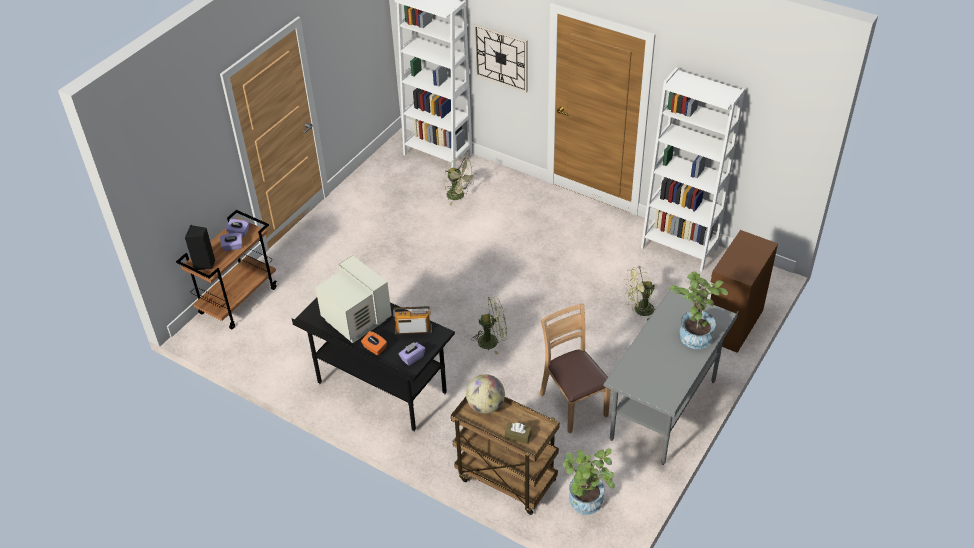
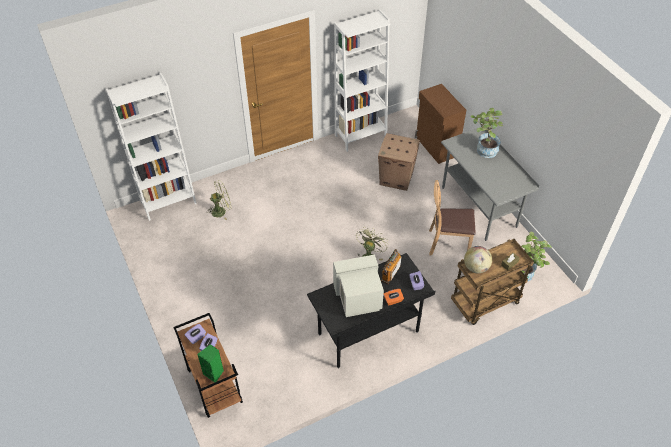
camera: 60 degrees left, 5 degrees up
black speaker [185,225,215,270] -> green speaker [197,344,224,383]
wall clock [474,23,528,93] -> none
green fan [624,266,655,320] -> cardboard box [378,133,420,191]

